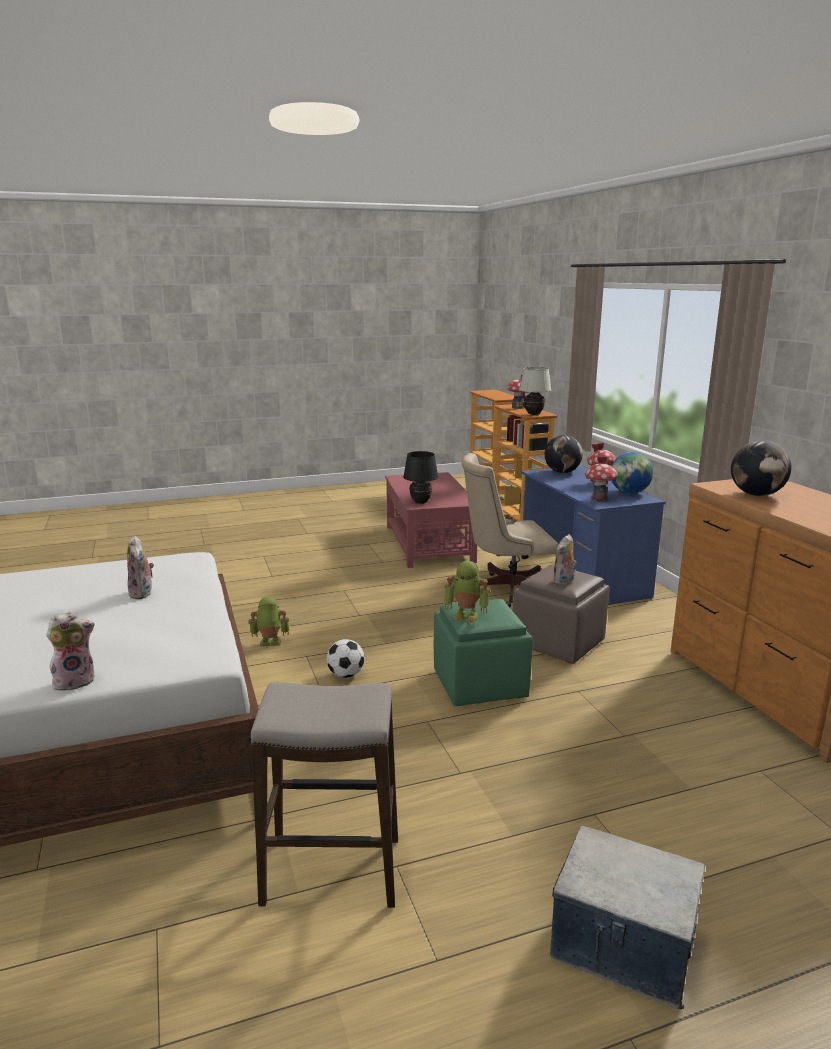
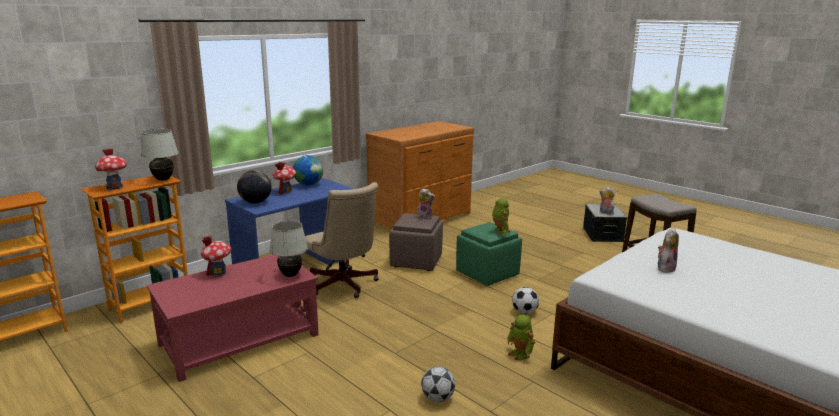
camera: 115 degrees left, 0 degrees up
plush toy [46,612,95,690] -> plush toy moved to [600,187,615,215]
black table lamp [403,451,438,504] -> white table lamp [269,221,308,277]
toy house [585,456,618,502] -> toy house moved to [201,235,231,277]
globe [731,440,792,496] -> none
none -> football [421,367,455,402]

